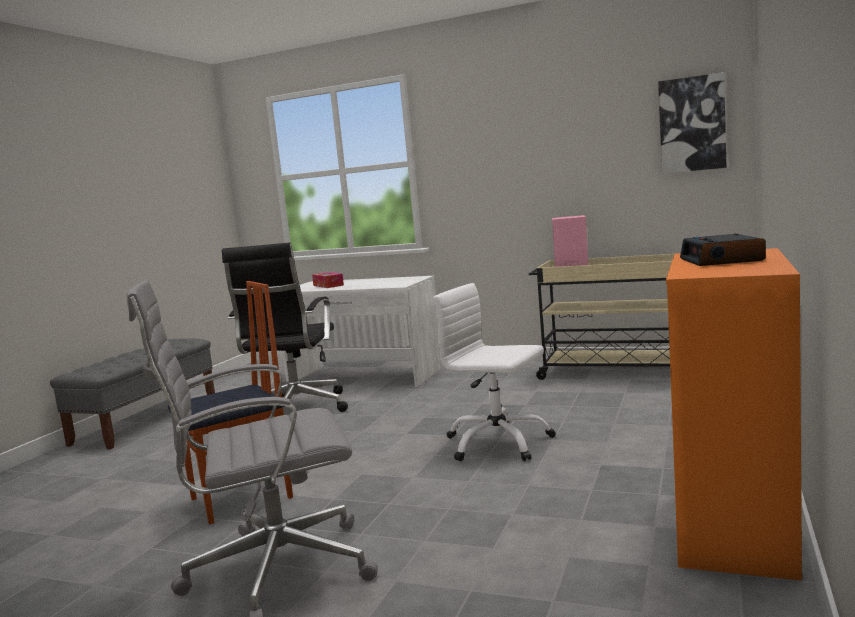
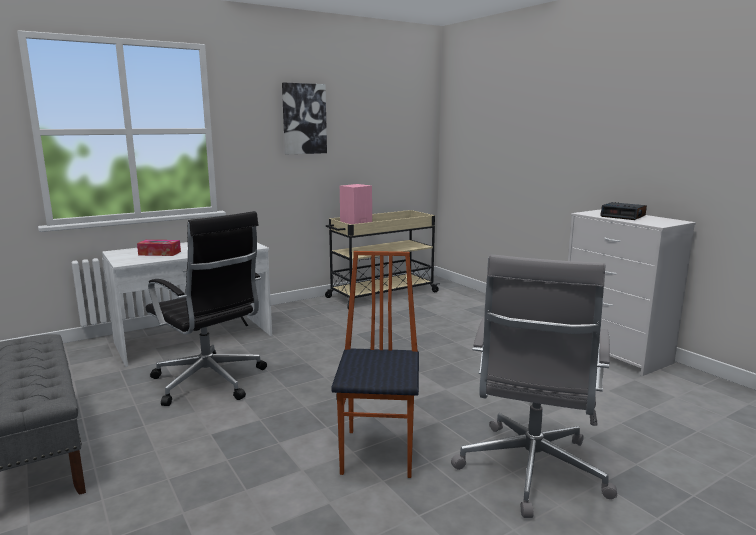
camera: 55 degrees left, 5 degrees up
white office chair [433,283,555,461] -> none
picture [658,72,726,174] -> picture moved to [282,83,327,154]
orange dresser [666,248,802,581] -> white dresser [568,209,696,376]

